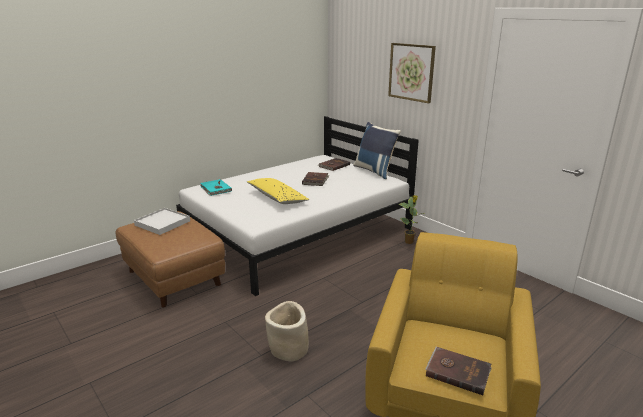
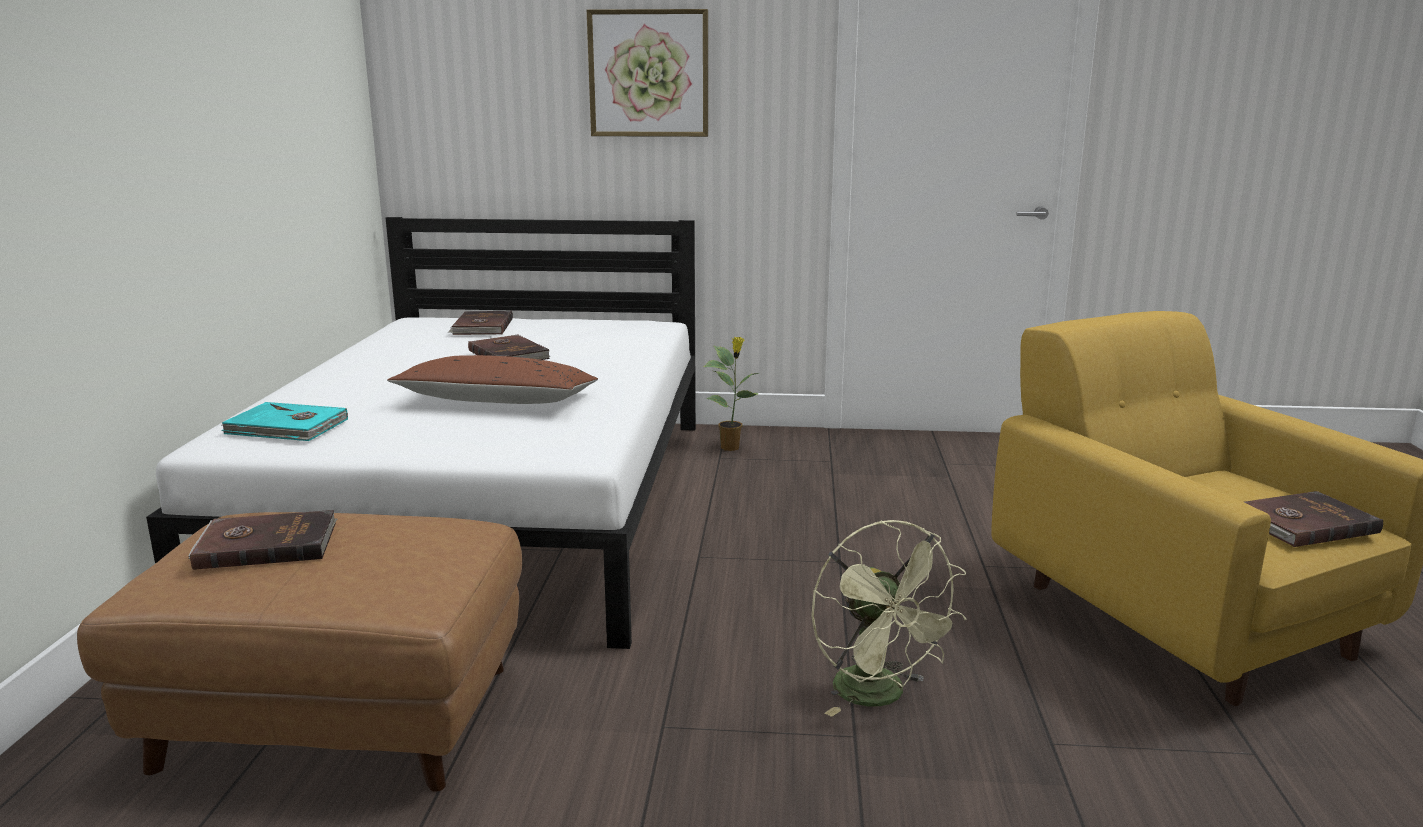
camera: 45 degrees left, 5 degrees down
white tray [134,208,190,235] -> brown book [188,510,337,570]
yellow pillow [247,178,309,204] -> brown pillow [387,355,598,404]
beige planter [265,301,309,362] -> green fan [811,520,967,717]
blue pillow [353,122,401,179] -> none

